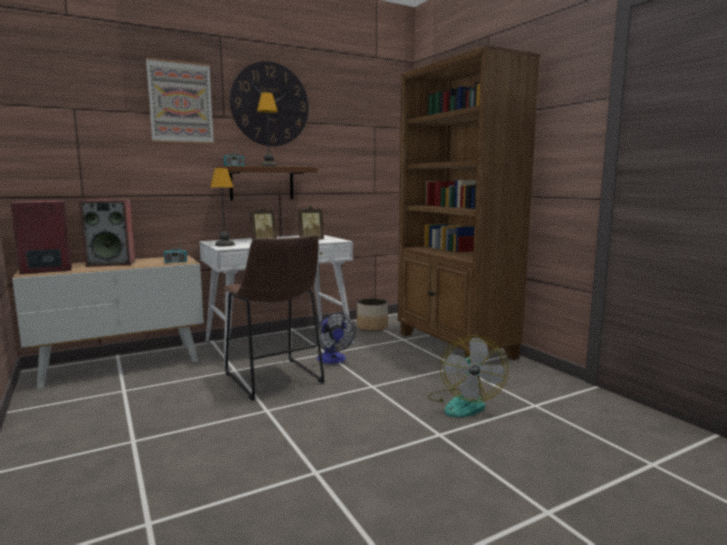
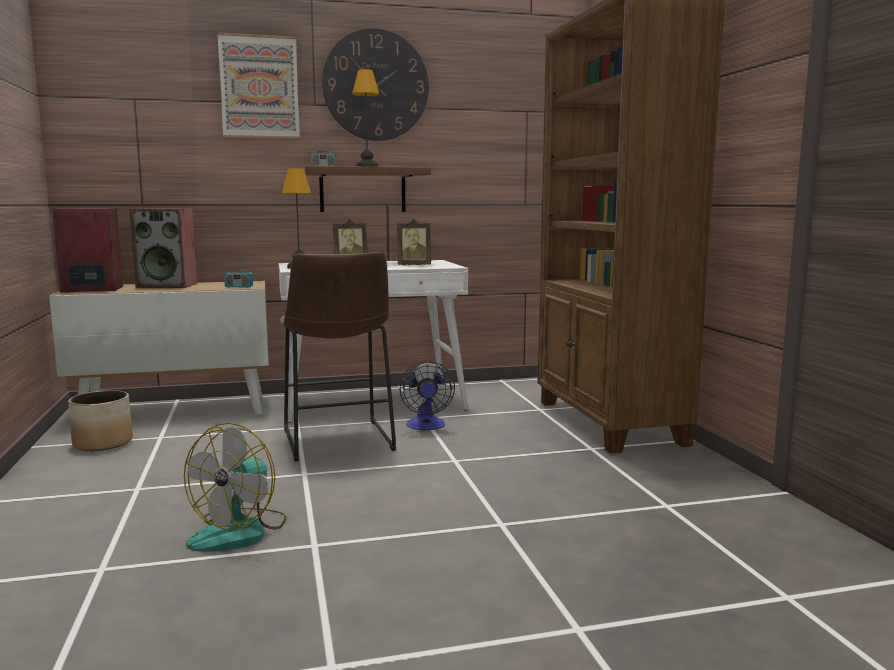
camera: 15 degrees right, 0 degrees up
planter [357,298,388,332] -> planter moved to [68,390,133,451]
fan [428,335,508,417] -> fan moved to [184,423,287,552]

